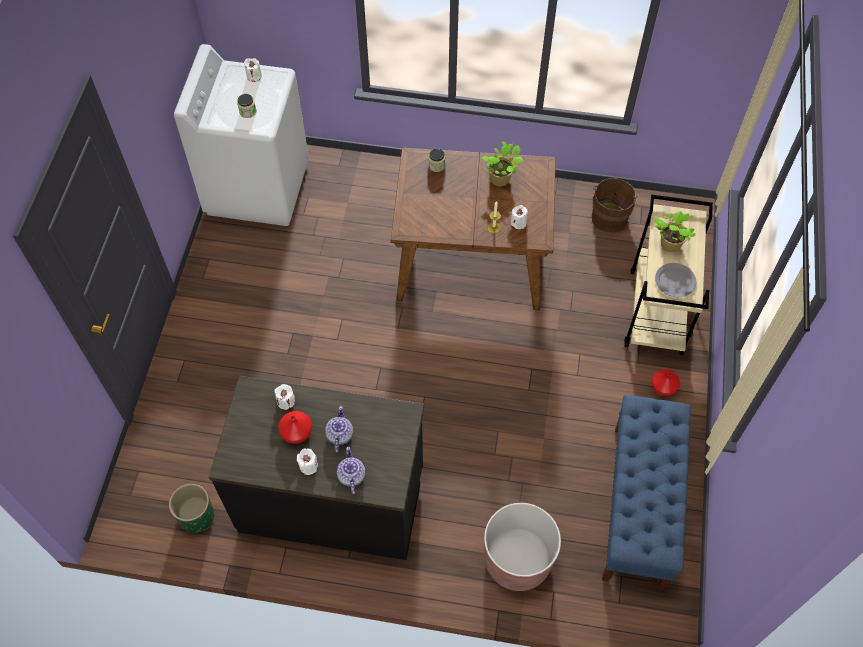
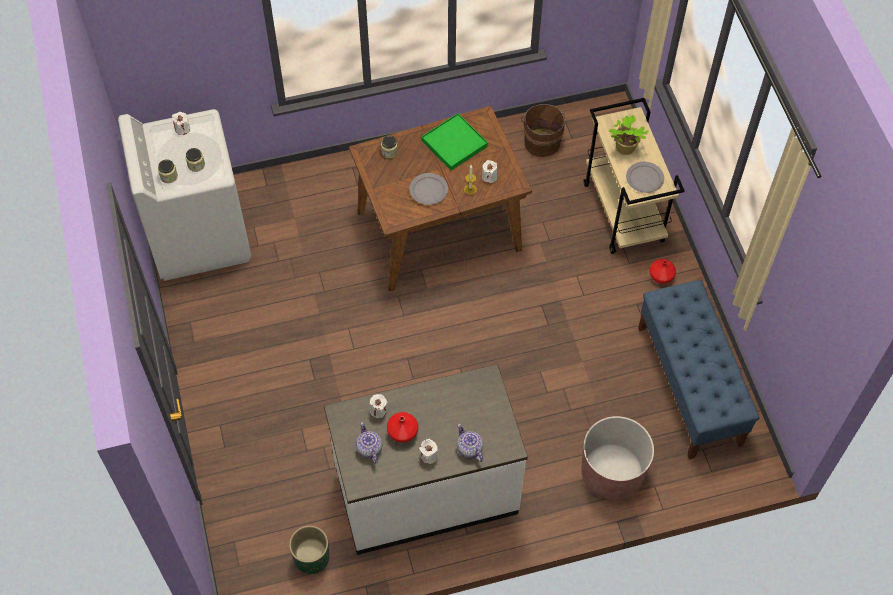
camera: 25 degrees left, 0 degrees up
black counter [209,376,424,560] -> white counter [324,364,528,555]
teapot [325,406,353,452] -> teapot moved to [356,422,382,464]
potted plant [482,141,523,186] -> green tray [421,113,488,171]
none -> jar [158,159,178,183]
none -> grey plate [409,173,448,205]

